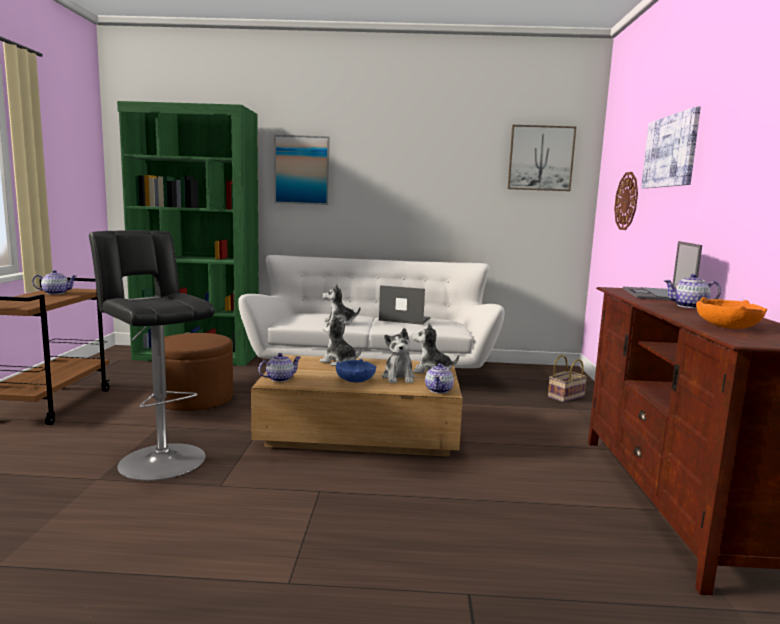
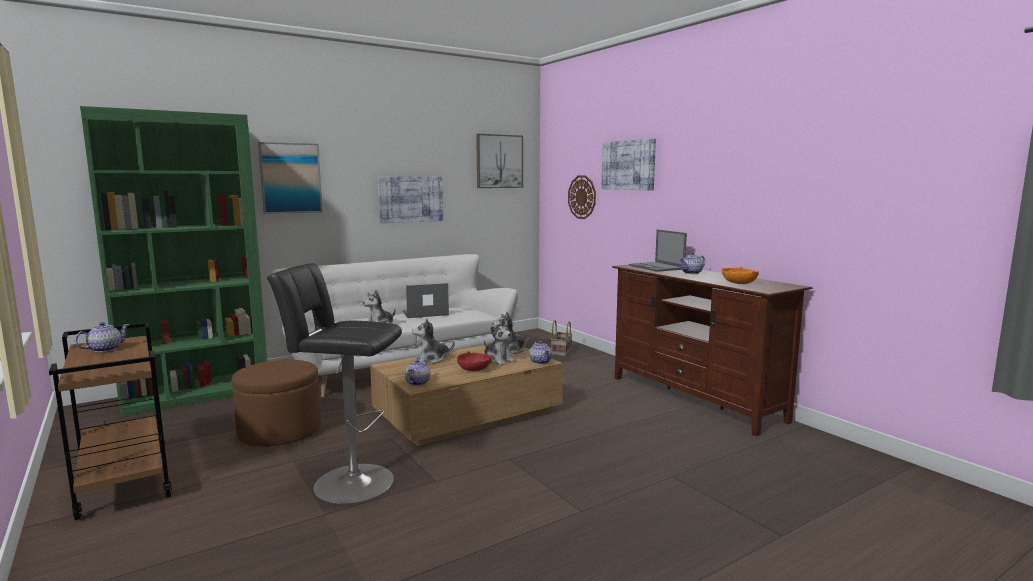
camera: 35 degrees left, 0 degrees up
blue bowl [336,359,376,383] -> red bowl [457,351,492,371]
none -> picture [378,176,443,223]

